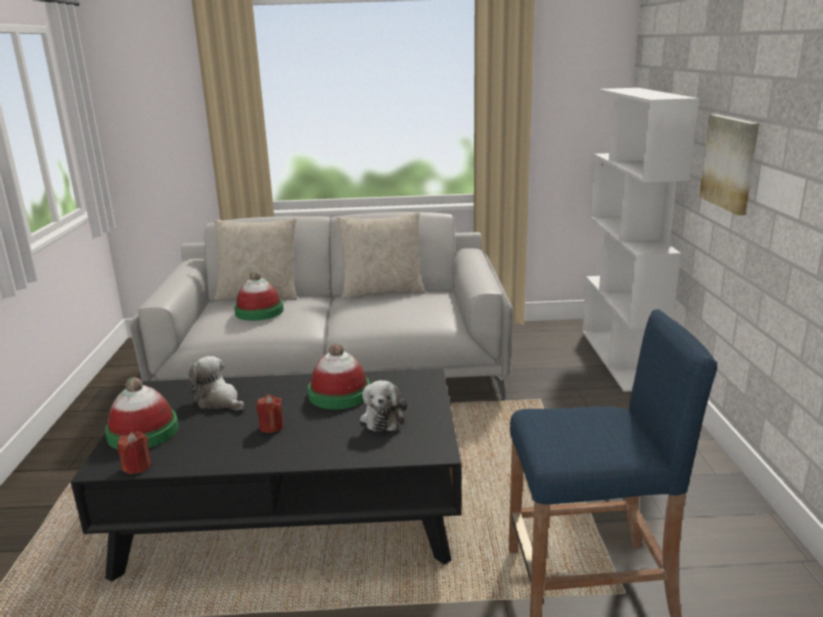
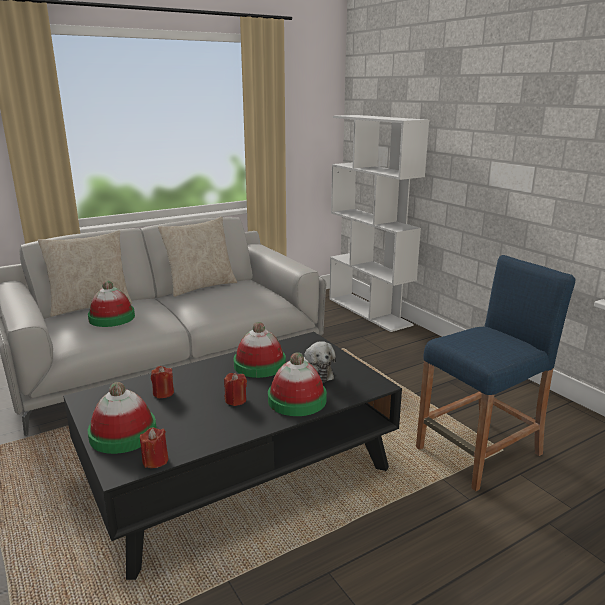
camera: 30 degrees left, 0 degrees up
plush toy [189,356,244,410] -> red candle [151,366,174,398]
picture [699,115,759,215] -> none
none -> hat [268,353,327,416]

